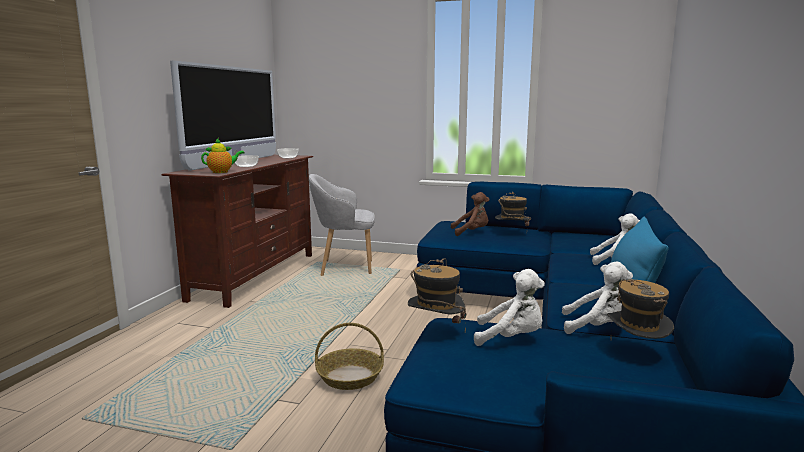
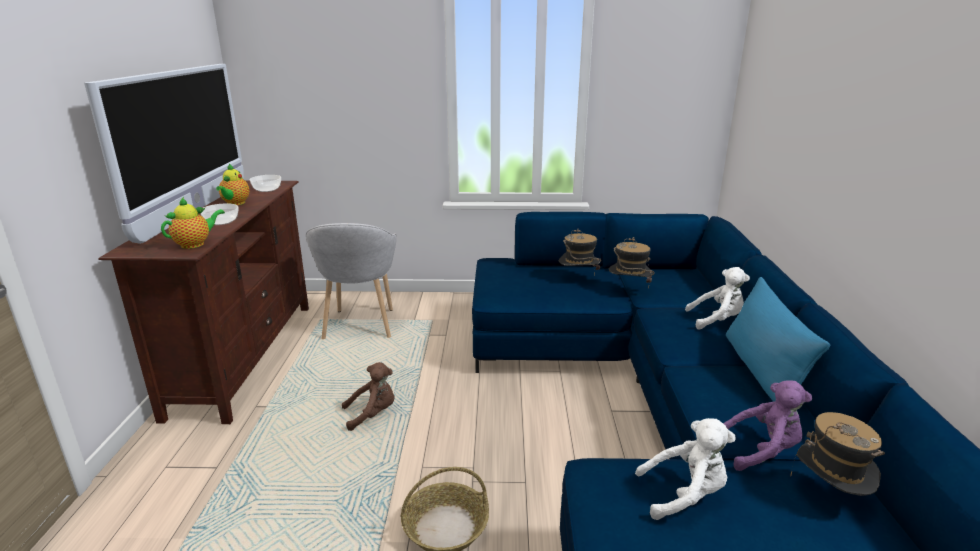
camera: 15 degrees left, 10 degrees up
grey armchair [309,174,375,276] -> grey armchair turned 75 degrees counterclockwise [306,223,397,339]
hat [408,258,466,332] -> hat moved to [609,237,654,289]
brown plush toy [450,192,489,236] -> brown plush toy moved to [342,362,394,431]
white plush toy [562,262,633,334] -> purple plush toy [723,381,812,471]
none -> teapot [216,164,250,205]

